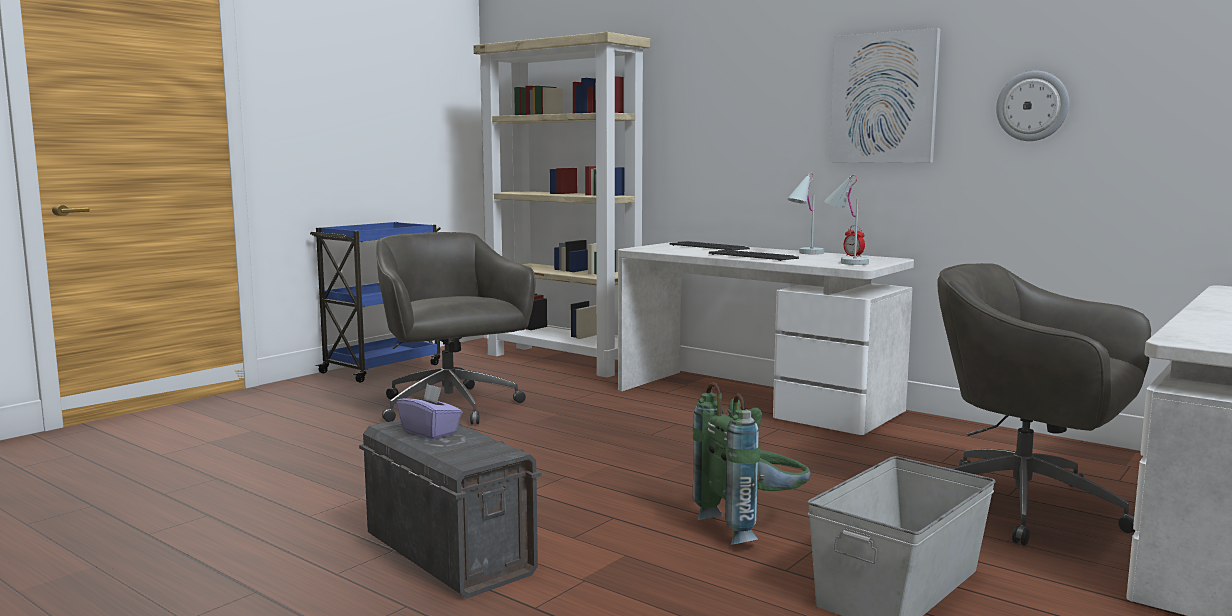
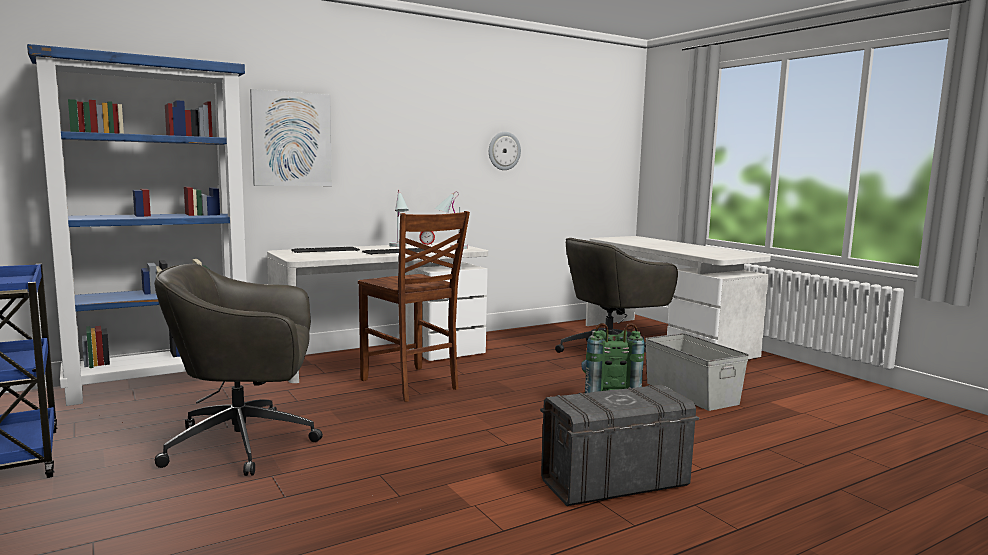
camera: 70 degrees left, 0 degrees up
purple tissue box [397,384,462,439] -> none
beige bookcase [473,32,650,378] -> blue bookcase [27,44,247,406]
picture [830,28,940,163] -> picture moved to [250,89,332,186]
none -> brown chair [358,211,470,402]

